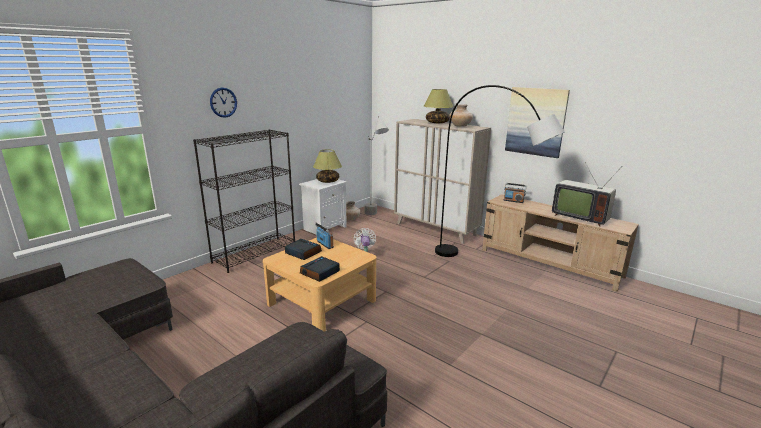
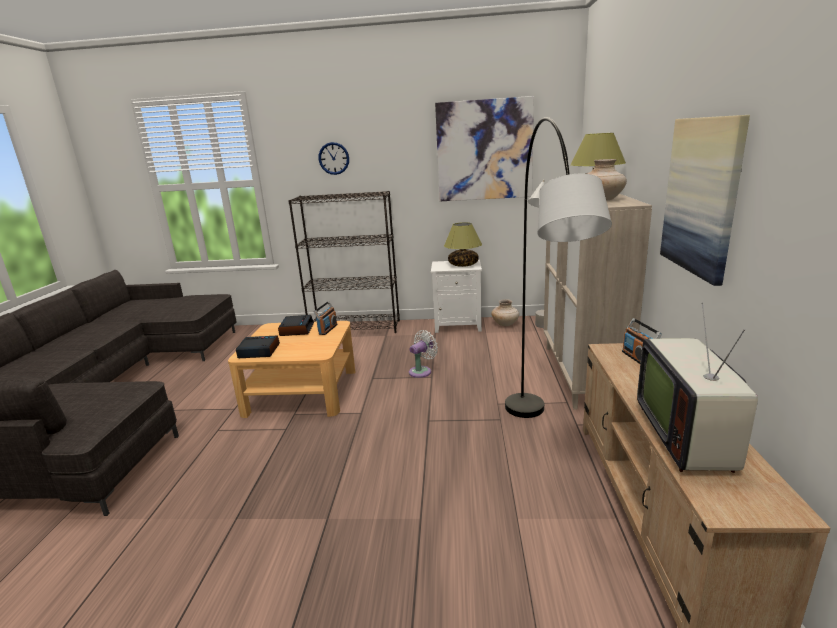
camera: 55 degrees right, 0 degrees up
none -> picture [435,96,534,201]

